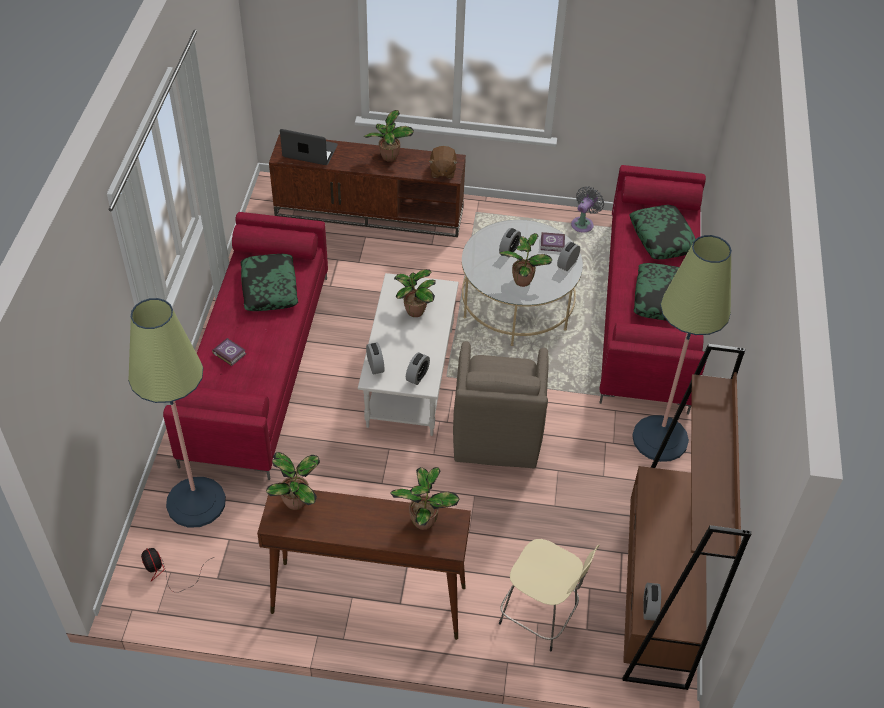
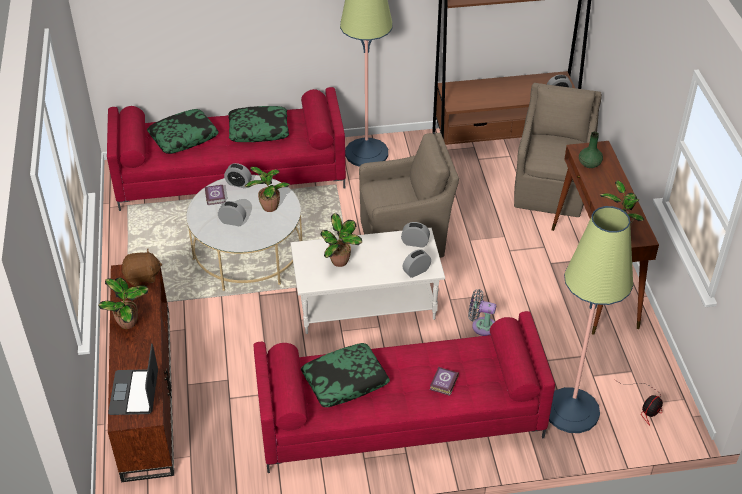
camera: 105 degrees left, 5 degrees down
potted plant [390,467,459,530] -> green vase [579,132,603,168]
beige stool [499,539,600,651] -> brown armchair [514,83,602,217]
grey fan [571,186,604,233] -> grey fan moved to [468,289,496,336]

